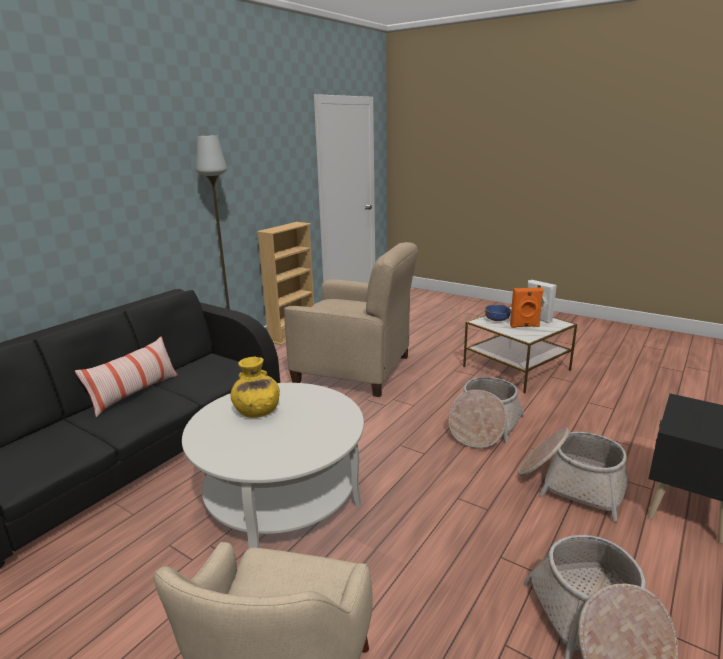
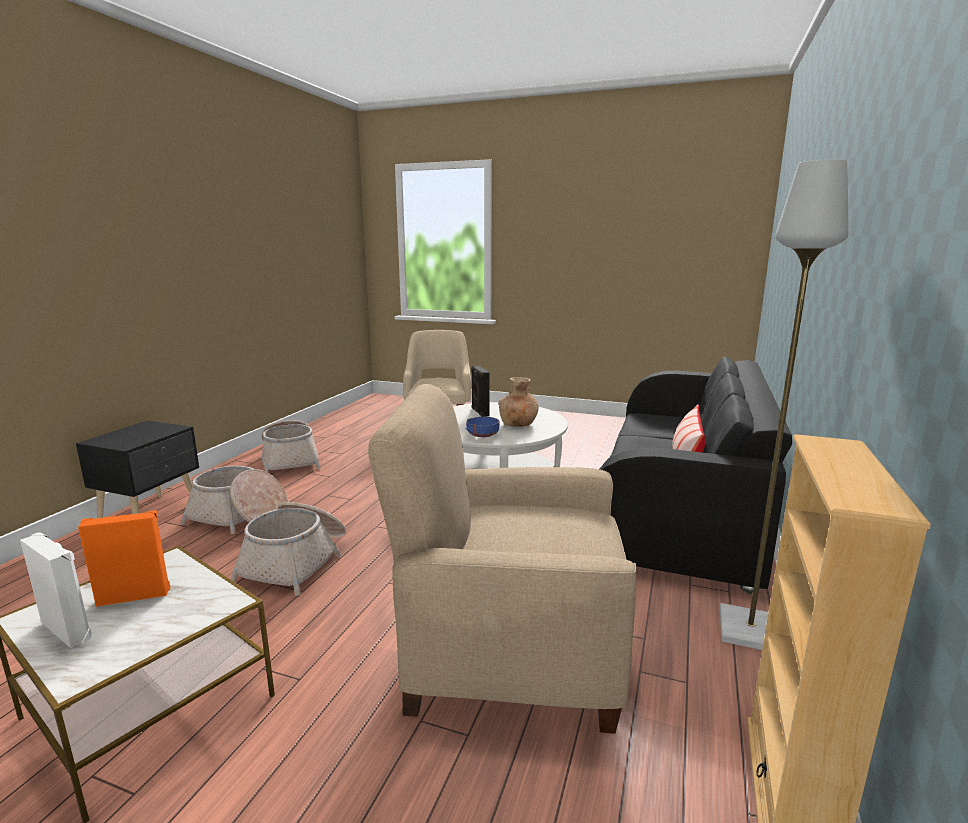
camera: 165 degrees right, 5 degrees down
yellow vase [231,357,280,418] -> brown vase [498,377,539,427]
blue bowl [484,305,511,321] -> blue bowl moved to [465,417,500,437]
none -> black speaker [471,366,490,417]

